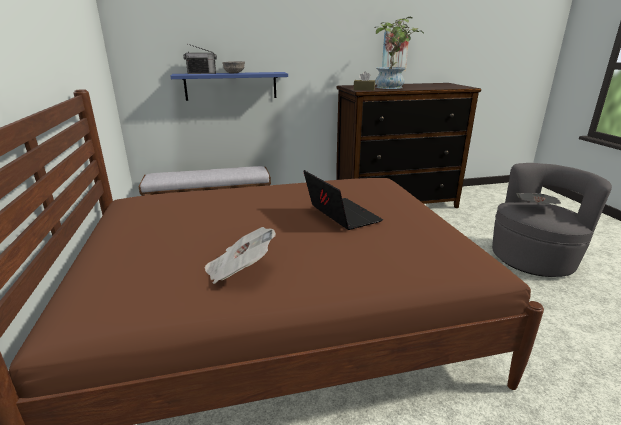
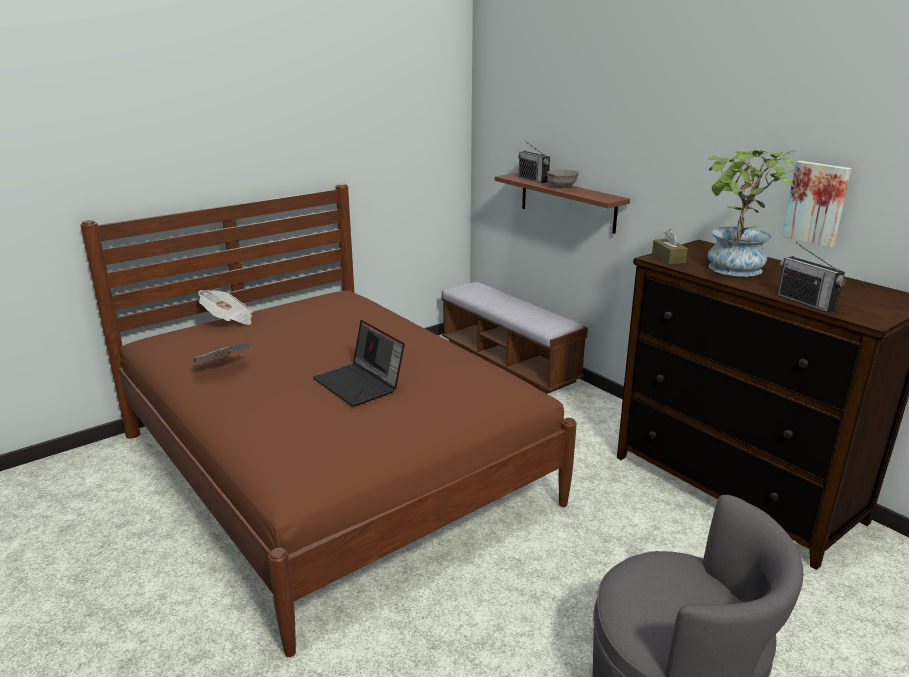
camera: 65 degrees right, 0 degrees up
blue shelf [170,72,288,101] -> brown shelf [495,173,630,234]
laptop [303,170,383,230] -> laptop turned 105 degrees clockwise [313,320,405,407]
newspaper [516,193,561,204] -> newspaper moved to [198,290,253,325]
none -> radio [777,242,846,313]

